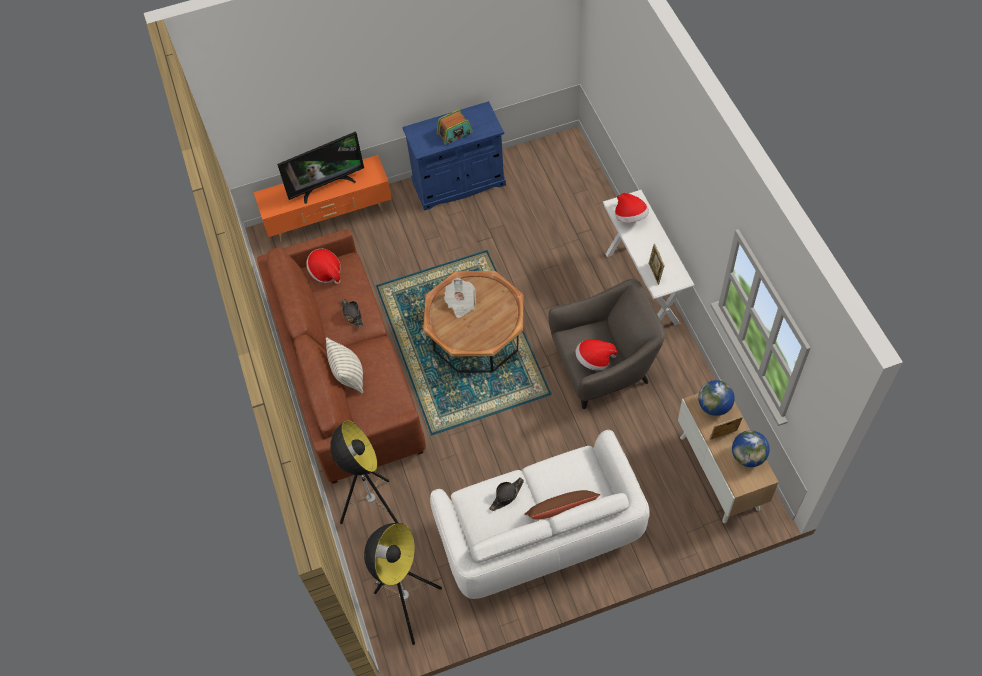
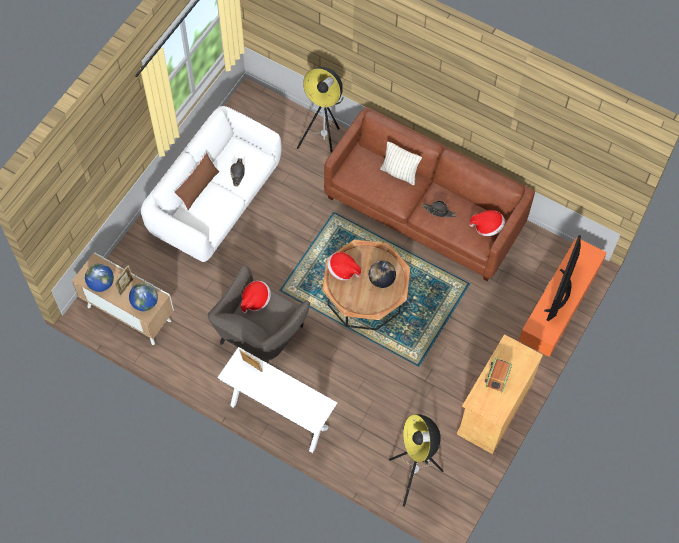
camera: 135 degrees right, 5 degrees up
floor lamp [364,523,442,645] -> floor lamp moved to [389,414,443,507]
blue cabinet [402,101,506,211] -> beige cabinet [457,334,543,454]
newspaper [444,278,476,318] -> globe [369,261,396,288]
hat [615,193,649,223] -> hat moved to [327,252,361,280]

